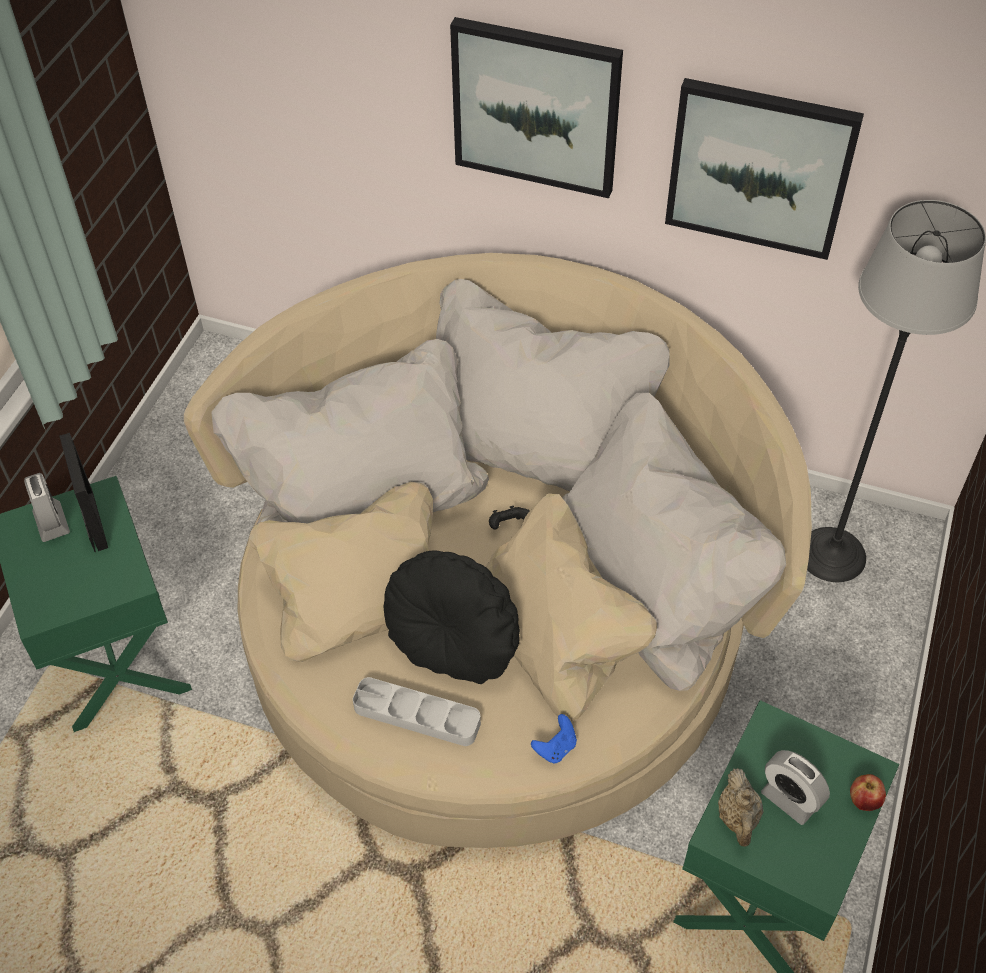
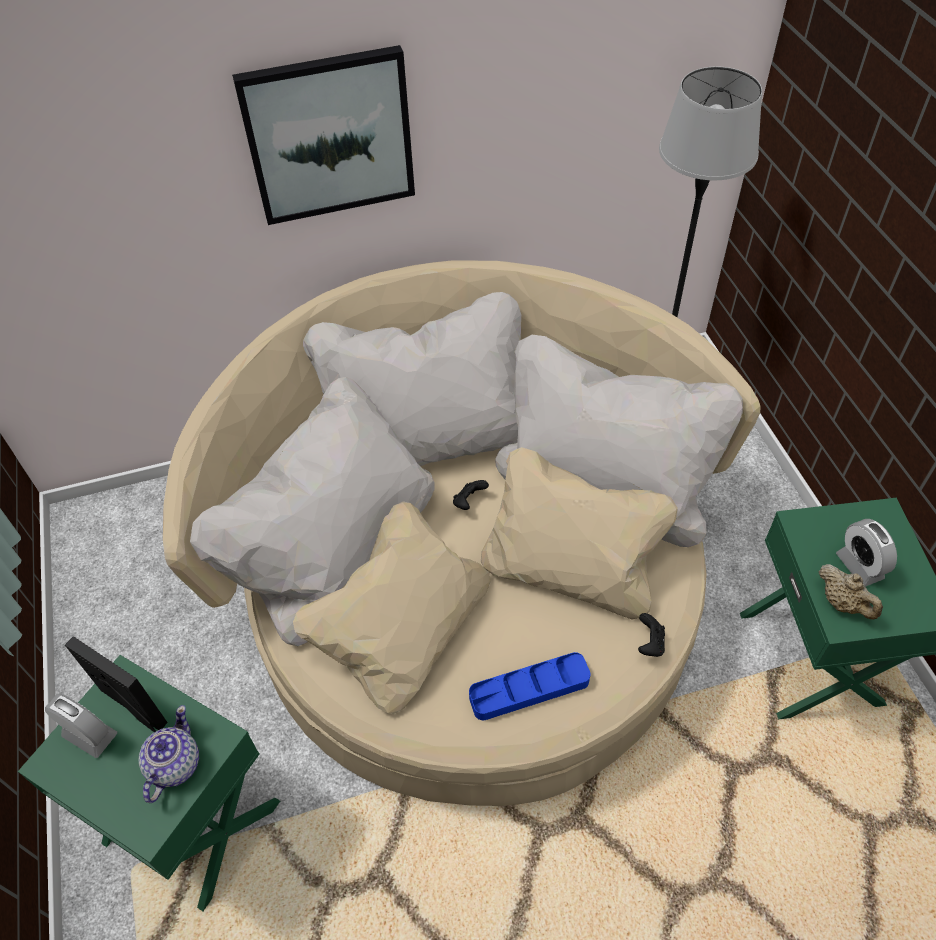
camera: 35 degrees left, 0 degrees up
grey tray [353,677,481,746] -> blue tray [469,652,590,720]
black pillow [384,550,520,684] -> none
blue game controller [531,714,577,763] -> black game controller [638,613,665,657]
picture [665,78,864,260] -> none
alarm clock [761,750,830,825] -> alarm clock turned 60 degrees clockwise [836,519,897,587]
apple [850,774,886,811] -> none
none -> teapot [138,705,199,803]

